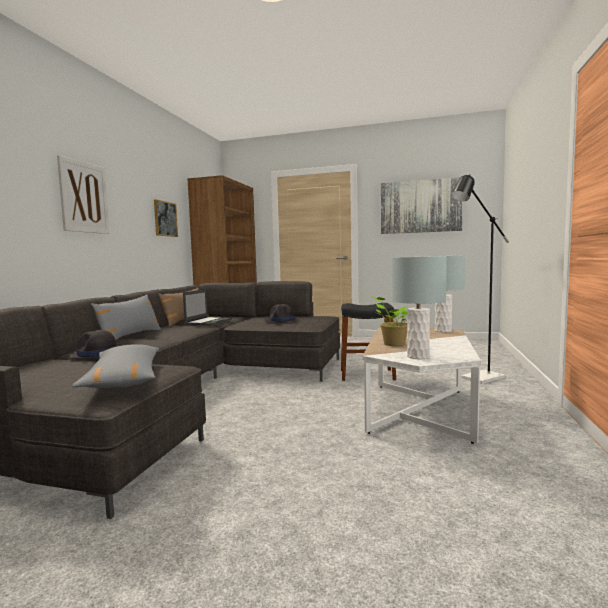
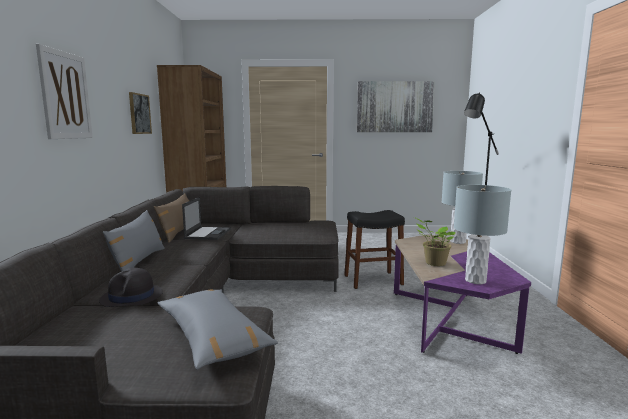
camera: 15 degrees left, 5 degrees up
black hat [265,304,299,323] -> none
white coffee table [362,327,481,444] -> purple coffee table [394,235,531,354]

